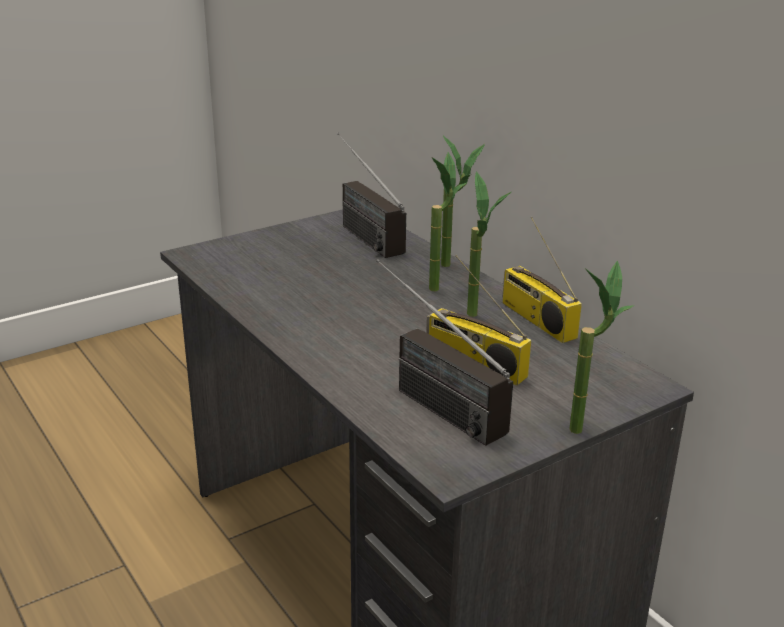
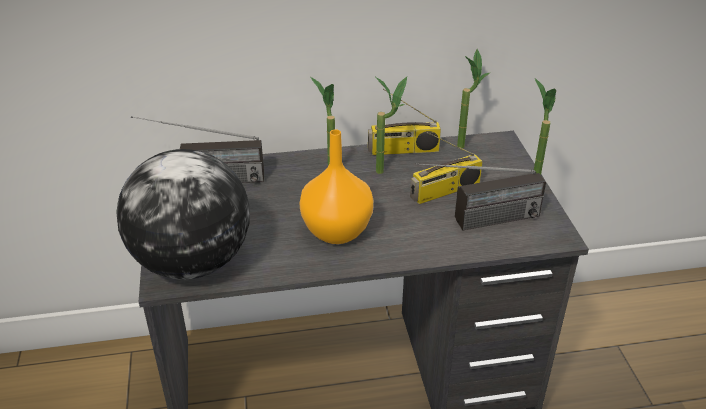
camera: 65 degrees left, 10 degrees up
potted plant [441,136,485,267] -> potted plant moved to [457,49,490,148]
none -> globe [116,149,250,280]
none -> orange vase [299,129,373,244]

